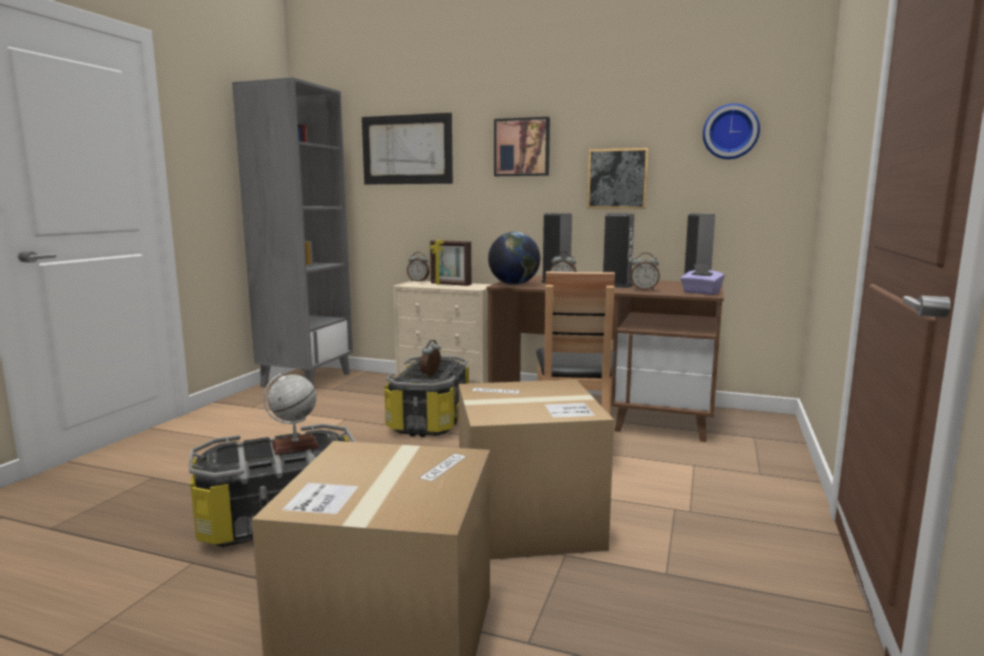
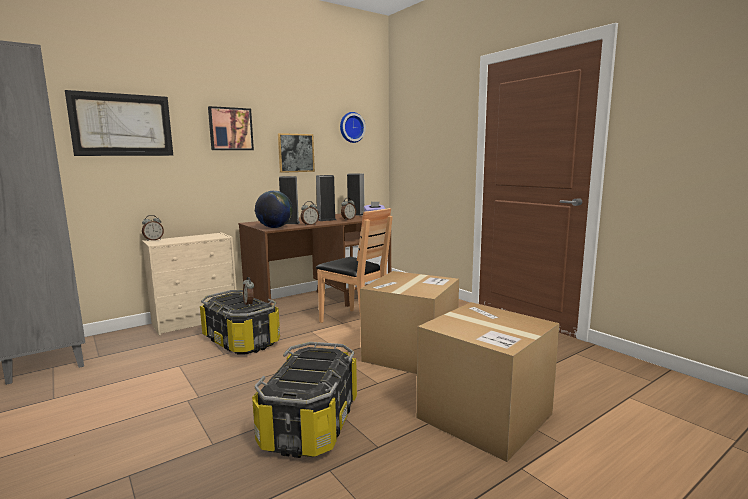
camera: 55 degrees left, 0 degrees up
globe [263,374,320,455] -> none
picture frame [430,239,472,286] -> none

